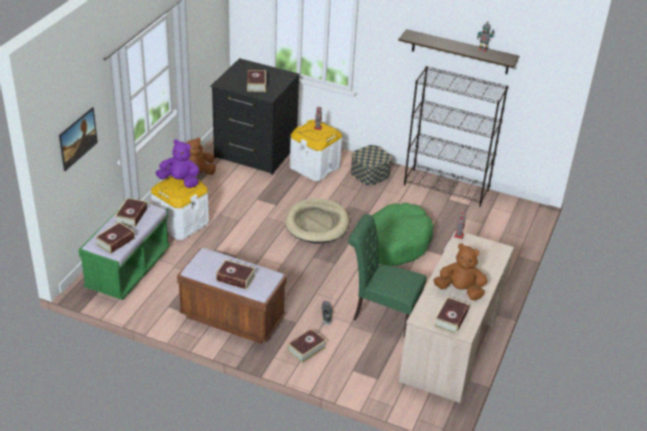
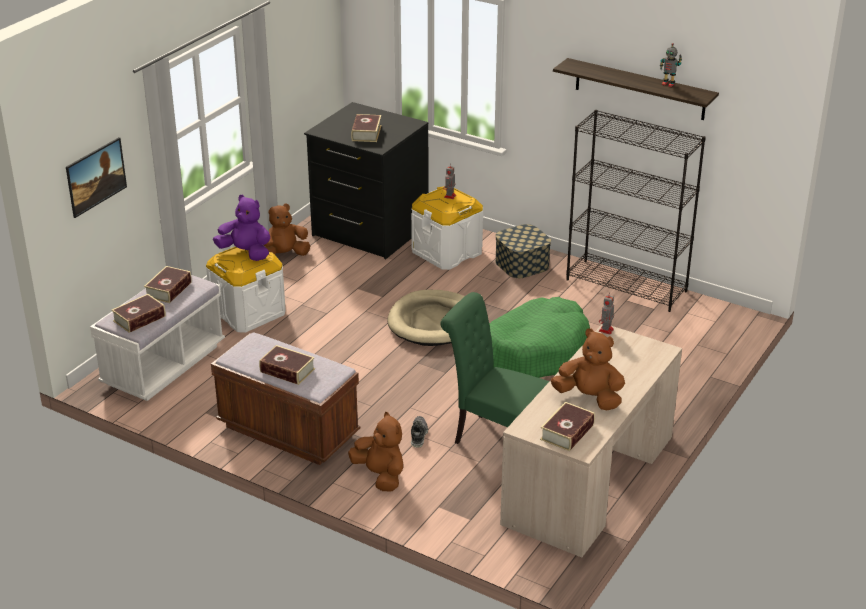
camera: 10 degrees right, 5 degrees down
green bench [78,198,170,300] -> white bench [90,275,225,401]
book [287,329,327,363] -> brown plush toy [348,412,403,491]

